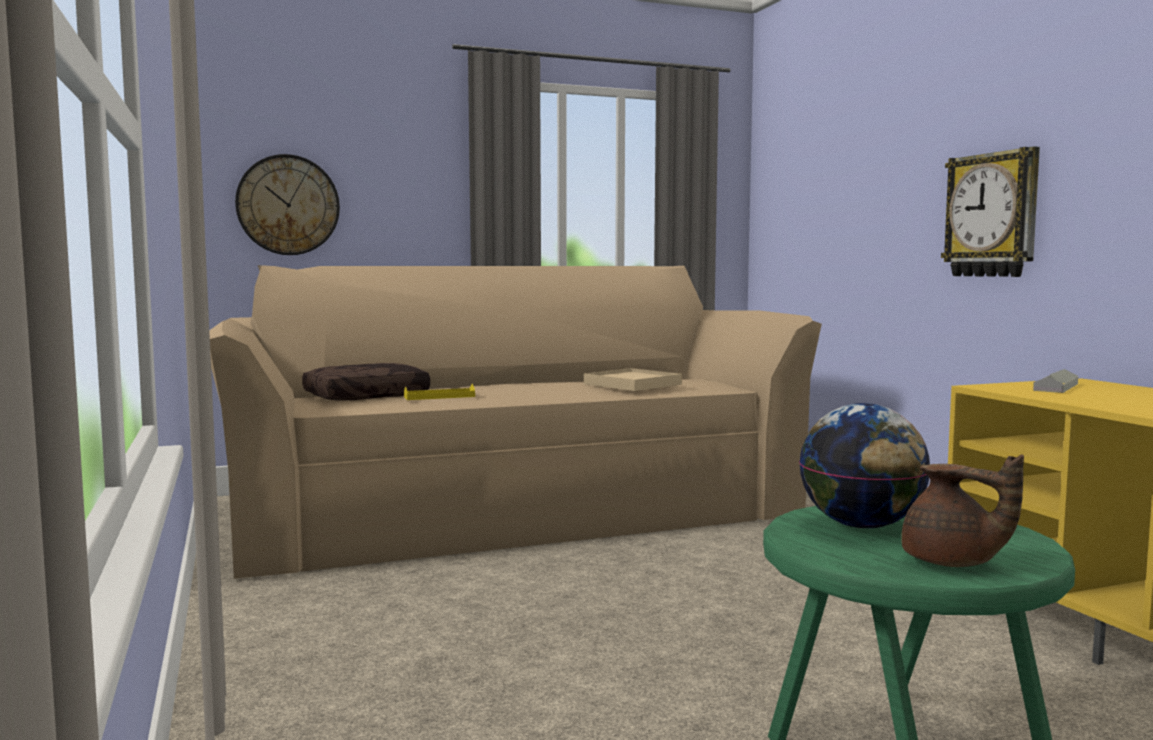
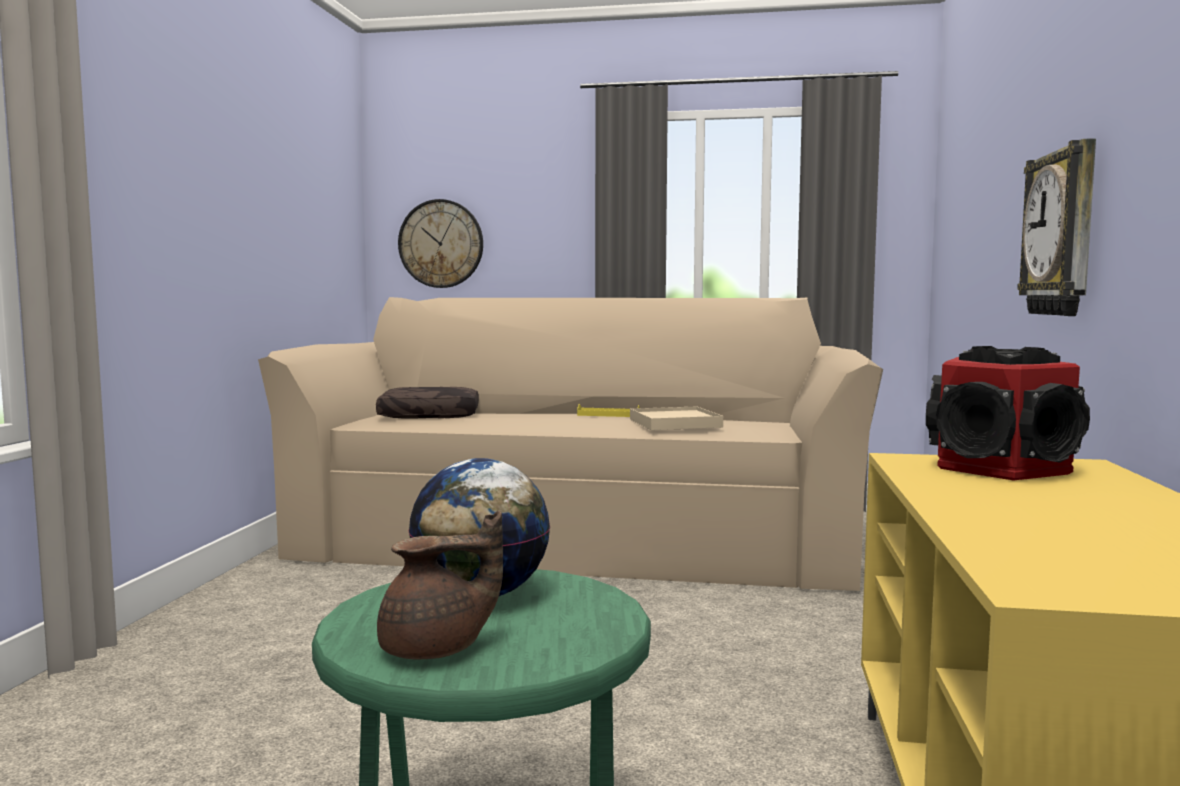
camera: 30 degrees right, 0 degrees up
yellow tray [404,384,475,400] -> yellow tray moved to [577,404,640,417]
brown teapot [901,454,1024,567] -> brown teapot turned 90 degrees counterclockwise [377,510,503,659]
grey tray [1033,369,1078,393] -> speaker [926,346,1090,480]

